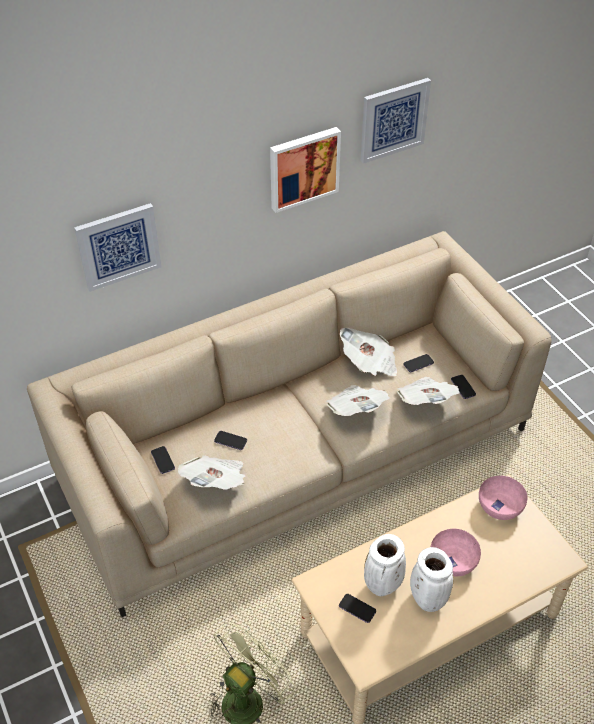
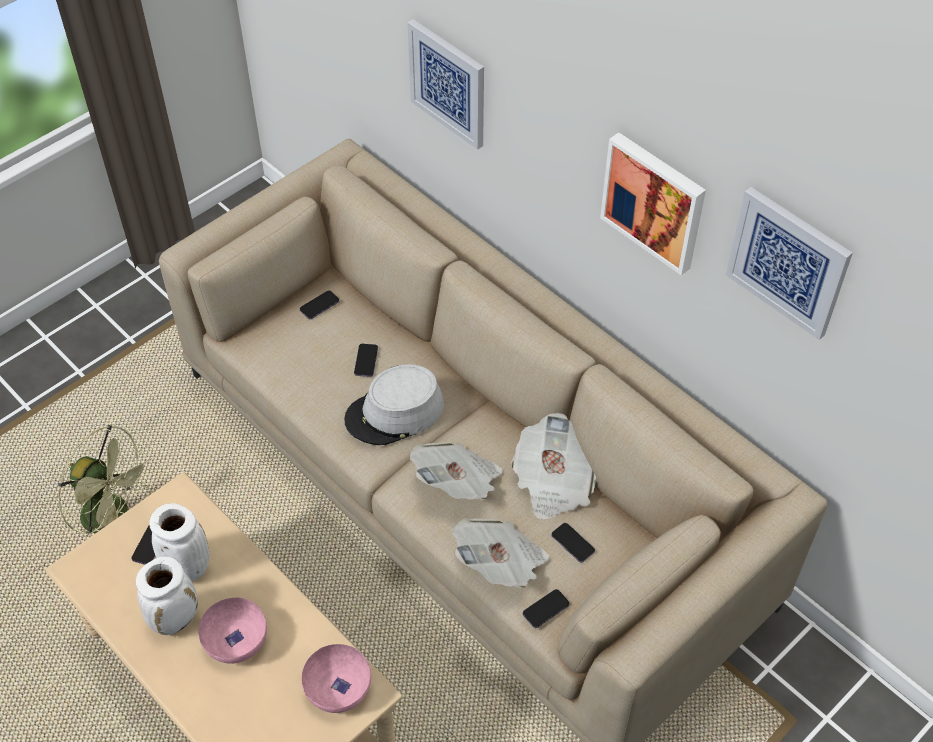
camera: 75 degrees right, 5 degrees up
newspaper [178,455,245,490] -> none
none -> grey hat [344,364,444,445]

